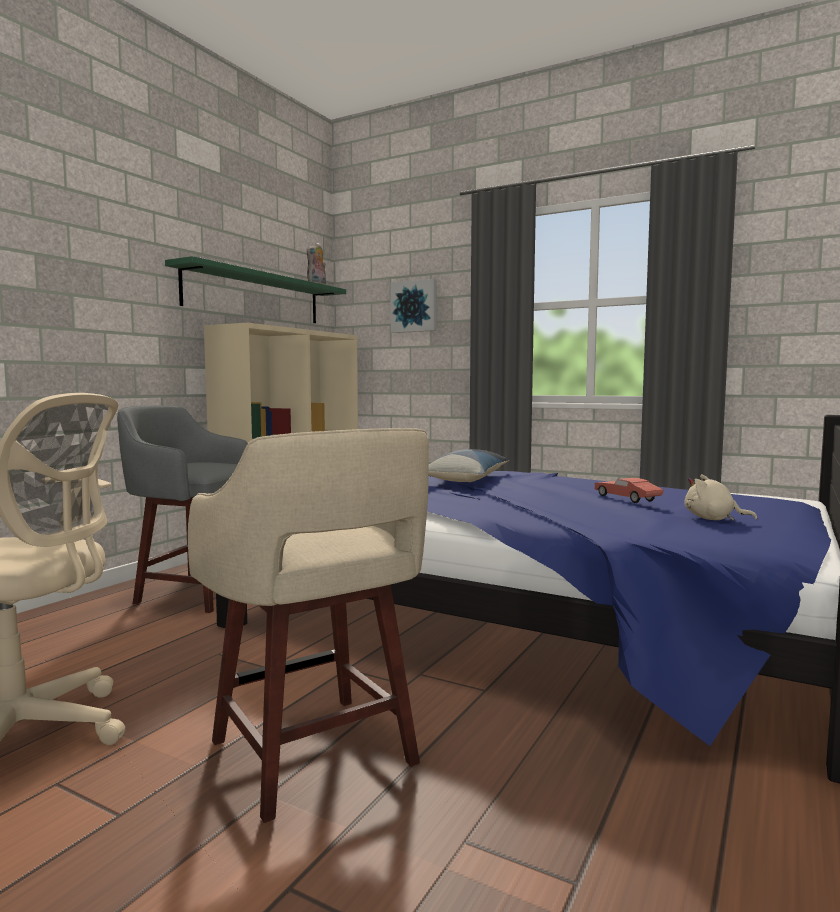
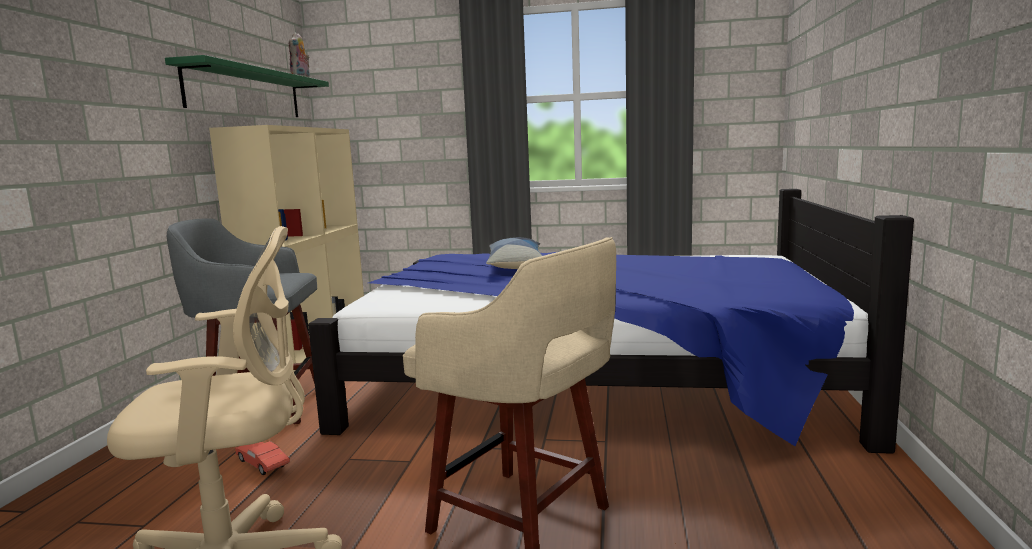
camera: 20 degrees left, 5 degrees up
picture [390,279,437,333] -> none
red toy car [595,478,664,503] -> red toy car moved to [235,441,290,475]
beige plush toy [684,475,757,521] -> none

